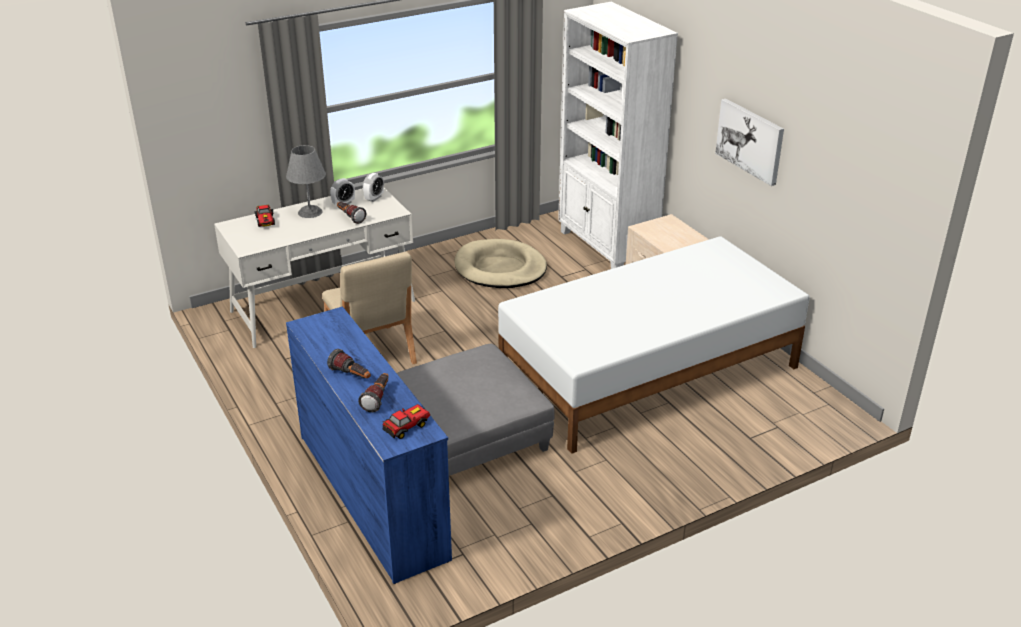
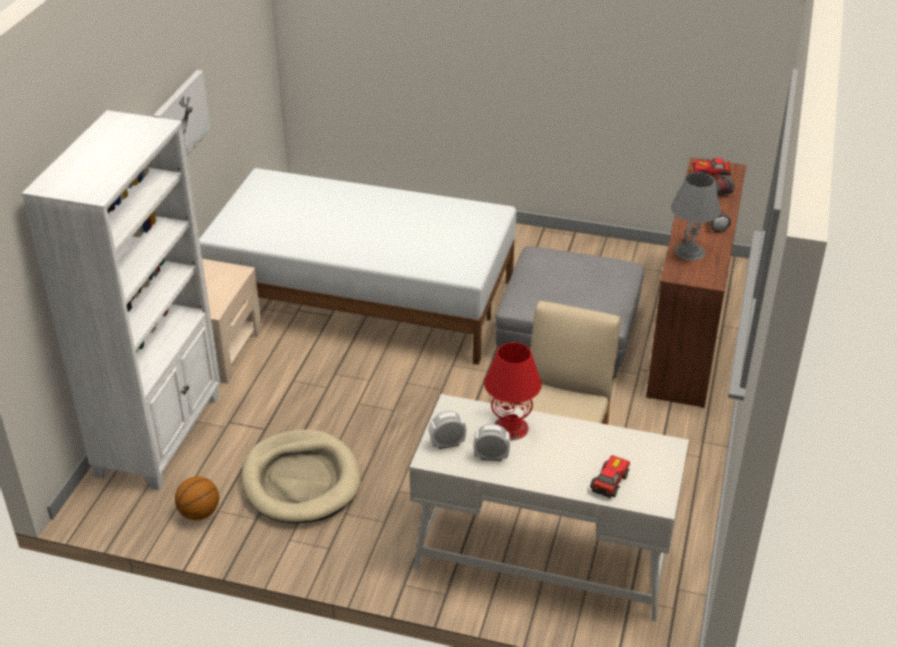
camera: 135 degrees left, 5 degrees up
grey table lamp [286,145,326,218] -> grey table lamp moved to [671,172,721,261]
blue dresser [286,306,452,584] -> brown dresser [646,157,746,408]
flashlight [337,202,366,224] -> red table lamp [484,342,542,440]
none -> basketball [175,476,219,520]

